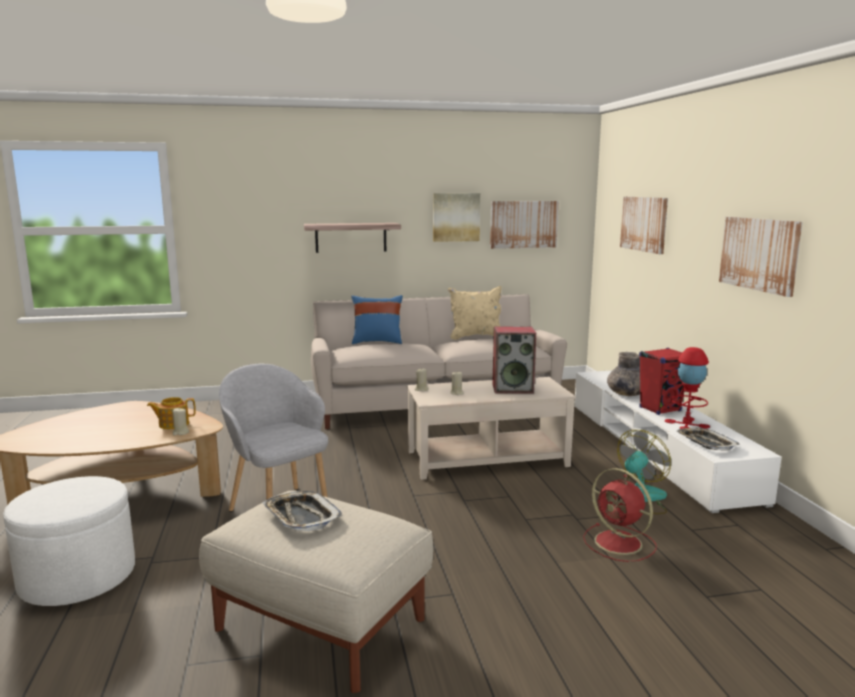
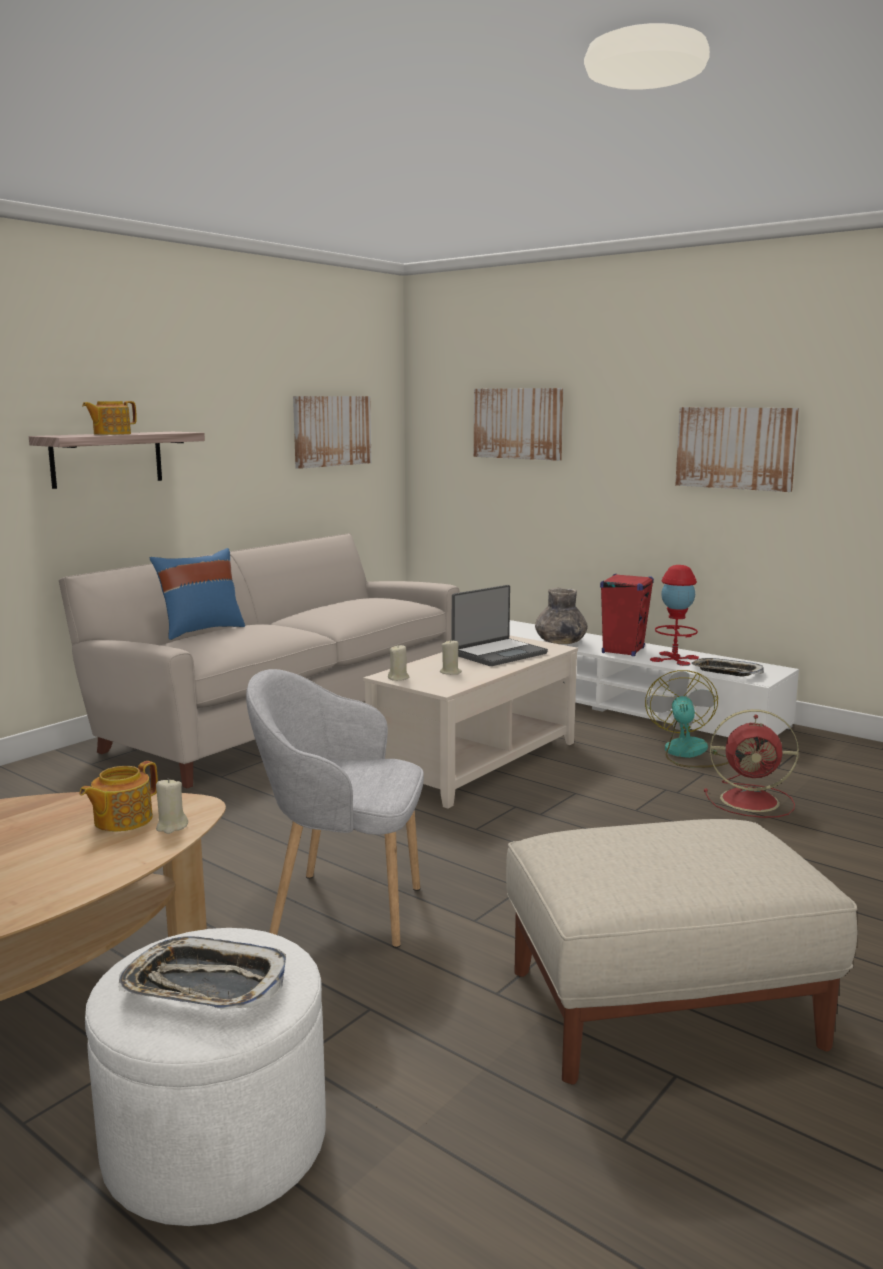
camera: 40 degrees left, 0 degrees up
tray [262,491,343,531] -> tray moved to [119,936,286,1009]
picture [433,193,480,242] -> none
beige pillow [448,286,502,340] -> none
speaker [492,327,536,394] -> laptop [452,585,548,666]
none -> teapot [82,401,137,435]

